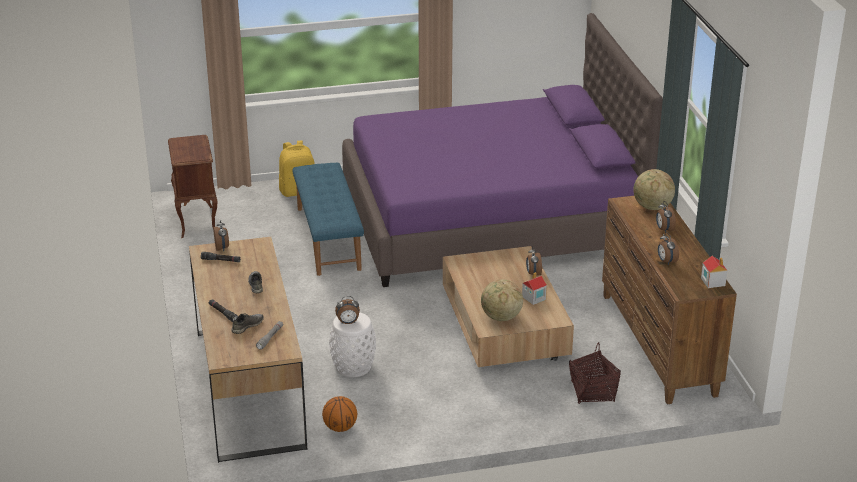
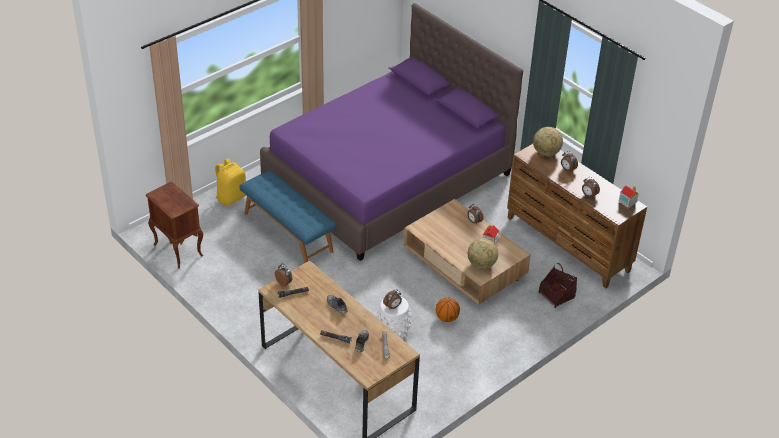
camera: 30 degrees left, 10 degrees up
basketball [322,396,357,432] -> basketball moved to [436,297,460,322]

